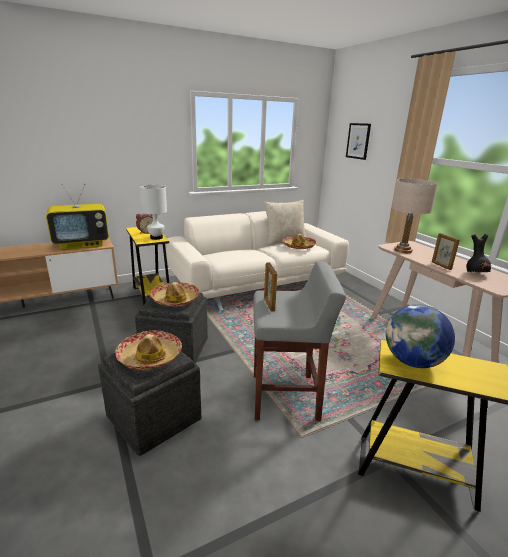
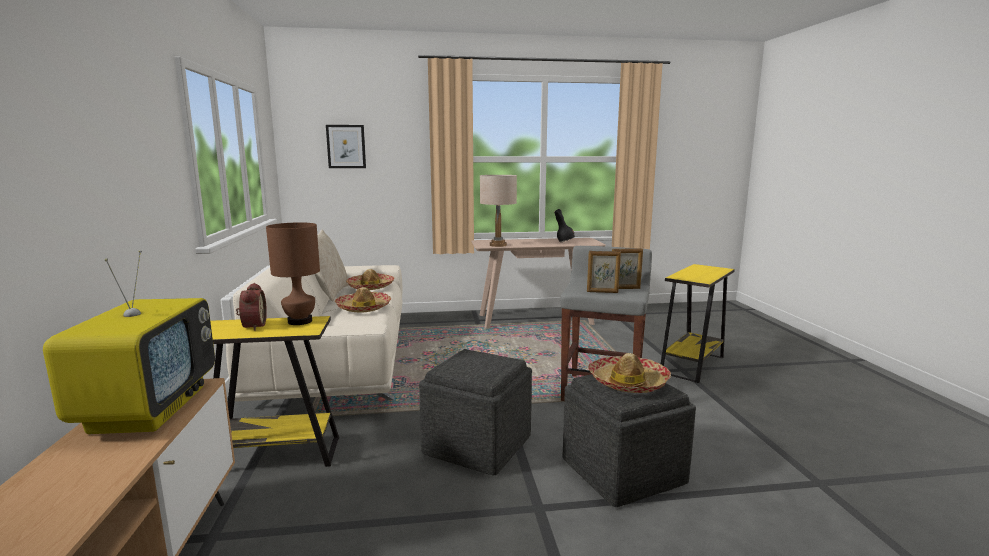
camera: 70 degrees left, 10 degrees down
white table lamp [140,185,167,240] -> brown table lamp [266,222,320,325]
hat [150,282,200,306] -> hat moved to [335,287,391,312]
globe [386,304,455,368] -> none
picture frame [432,233,460,270] -> picture frame moved to [612,248,643,289]

